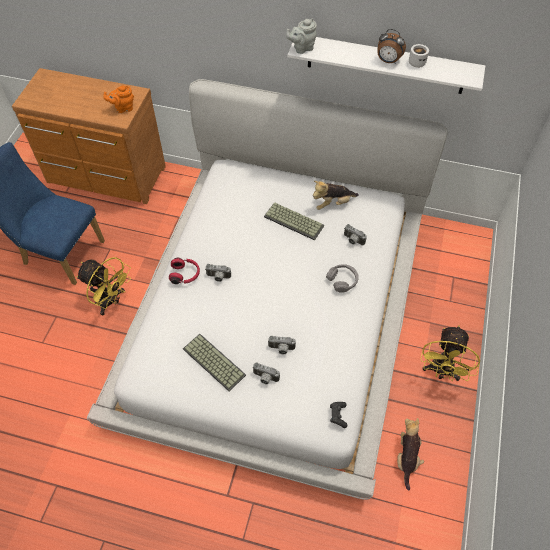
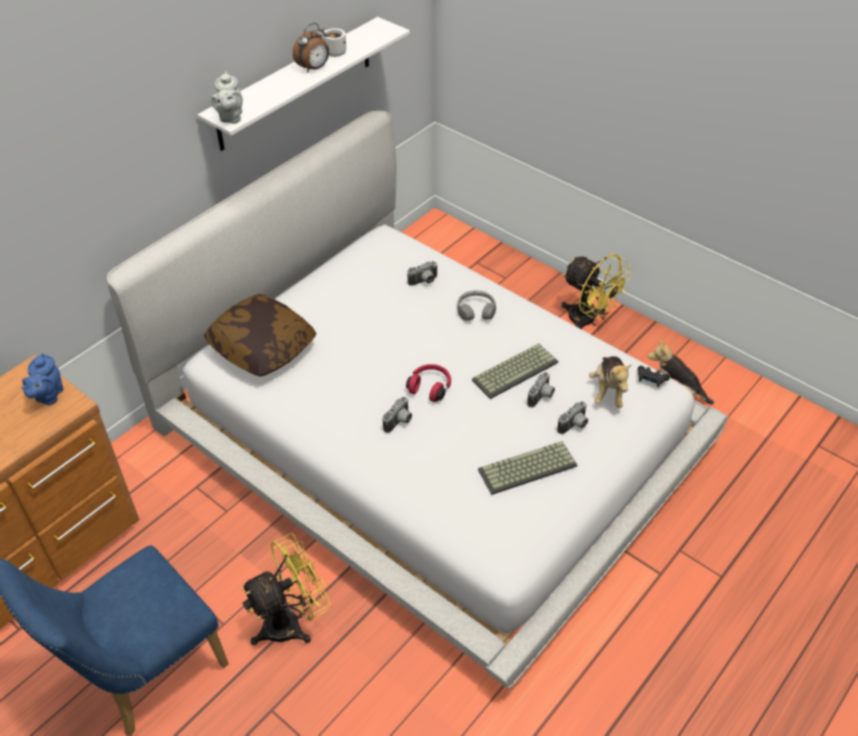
camera: 65 degrees left, 10 degrees down
orange teapot [103,86,134,113] -> blue teapot [22,353,63,406]
red headphones [169,258,200,284] -> red headphones moved to [406,364,451,402]
keyboard [264,202,324,240] -> keyboard moved to [472,343,558,399]
plush toy [313,181,359,210] -> plush toy moved to [589,356,632,408]
none -> pillow [204,294,317,377]

